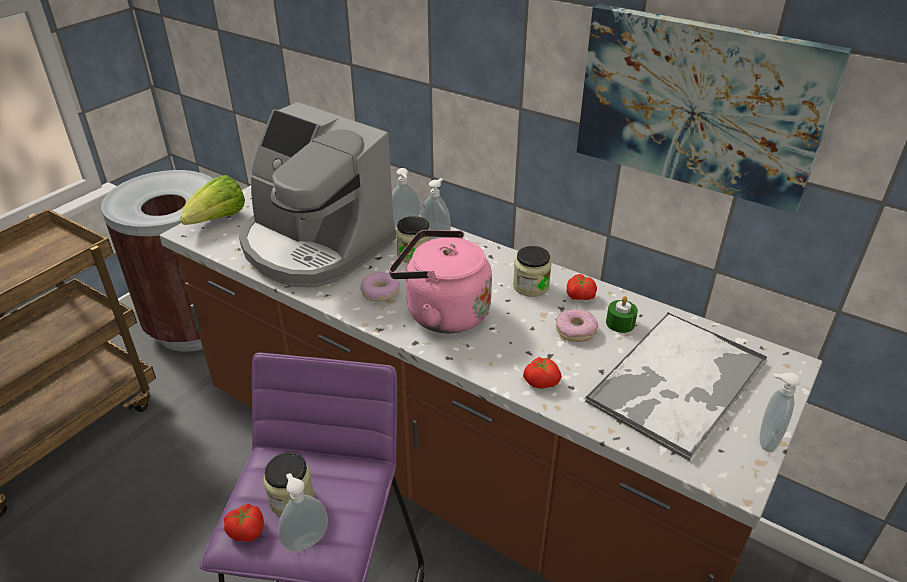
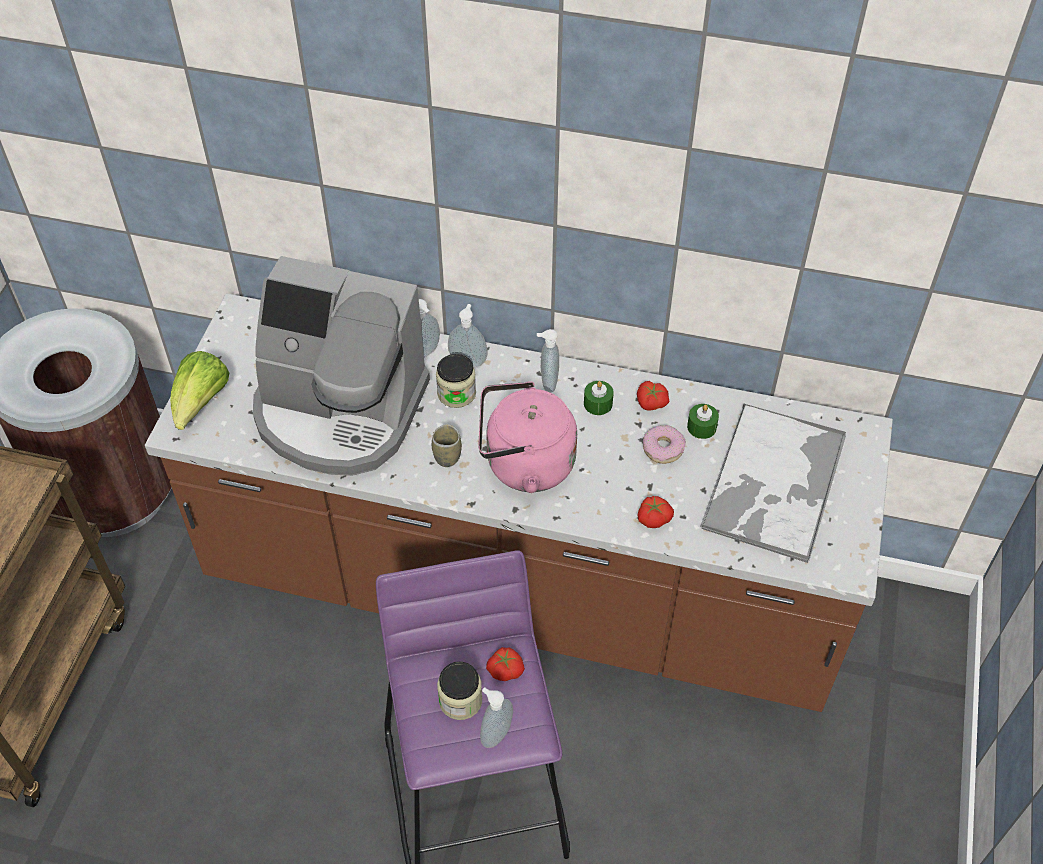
camera: 20 degrees left, 15 degrees up
tomato [224,504,264,542] -> tomato moved to [486,647,525,681]
donut [361,272,400,302] -> cup [432,424,462,467]
jar [513,246,552,297] -> green candle [584,381,614,415]
picture [577,4,852,214] -> none
soap dispenser [760,372,801,453] -> soap dispenser moved to [537,329,559,392]

